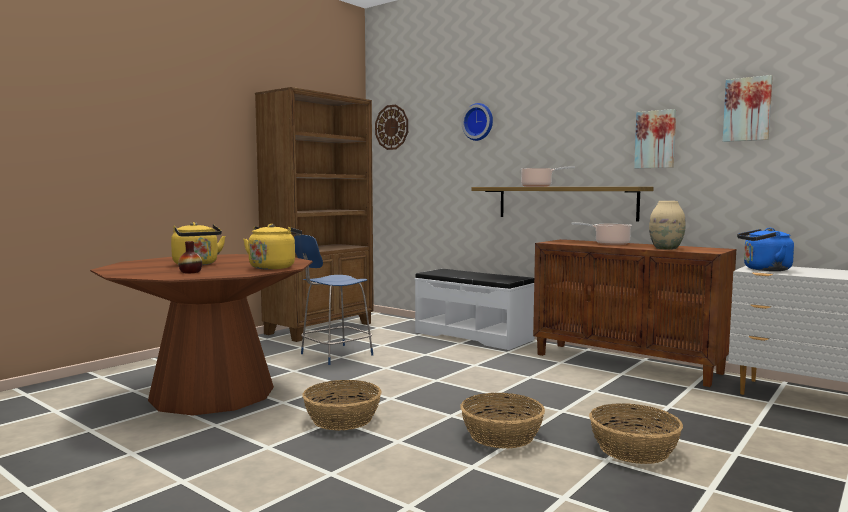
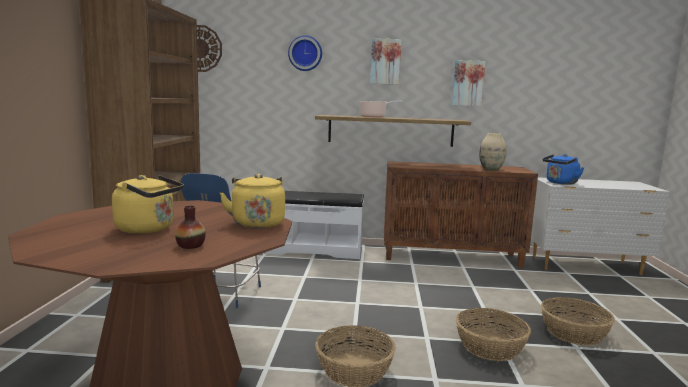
camera: 35 degrees left, 5 degrees up
cooking pot [571,222,633,245] -> none
picture [723,75,773,142] -> picture moved to [370,38,402,85]

